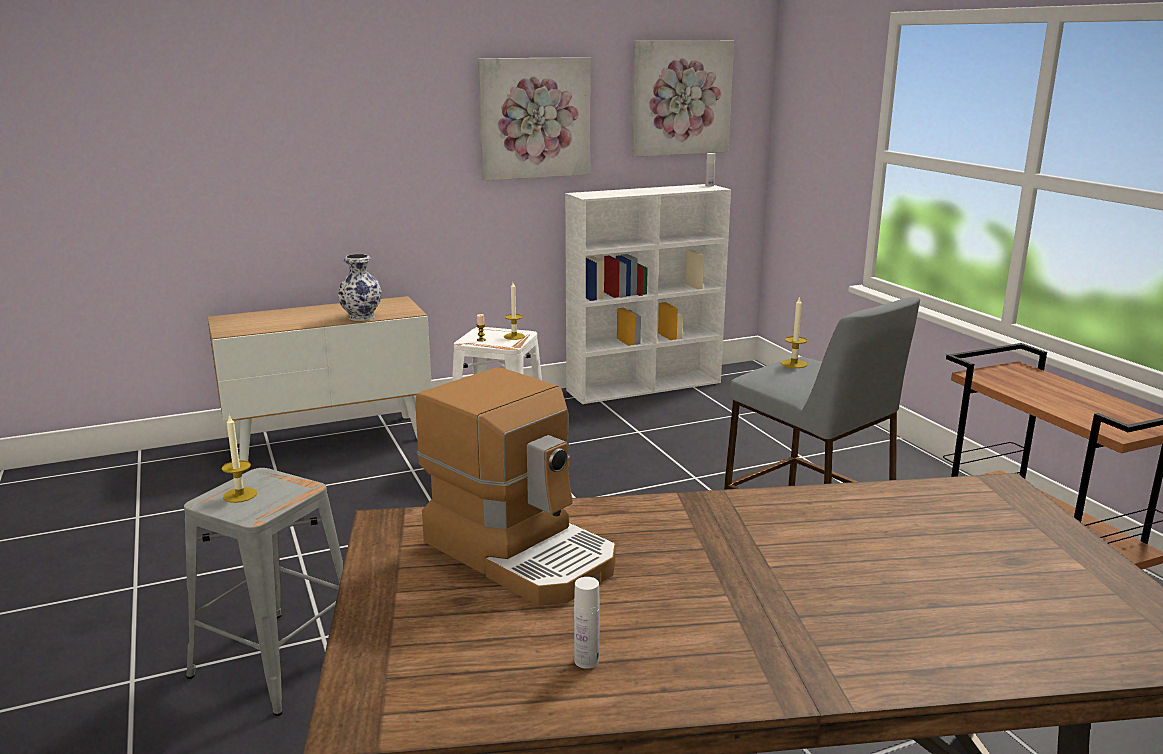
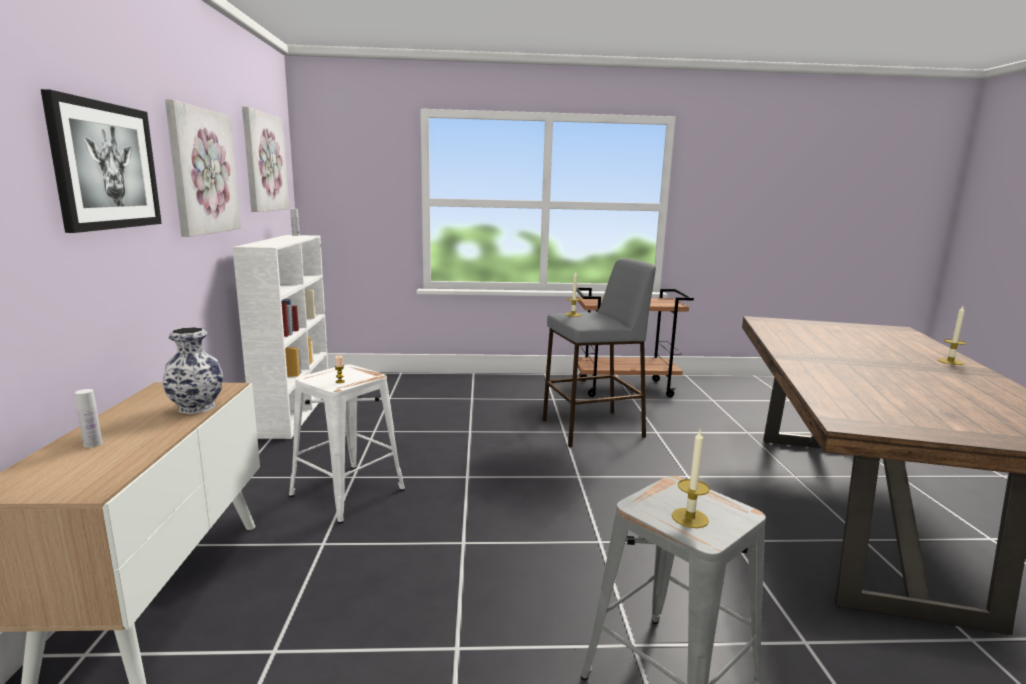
camera: 70 degrees left, 5 degrees down
coffee machine [415,367,616,606] -> none
candle [504,282,525,340] -> candle moved to [937,306,966,365]
white bottle [574,577,600,669] -> white bottle moved to [75,389,102,448]
none -> picture [41,89,162,233]

